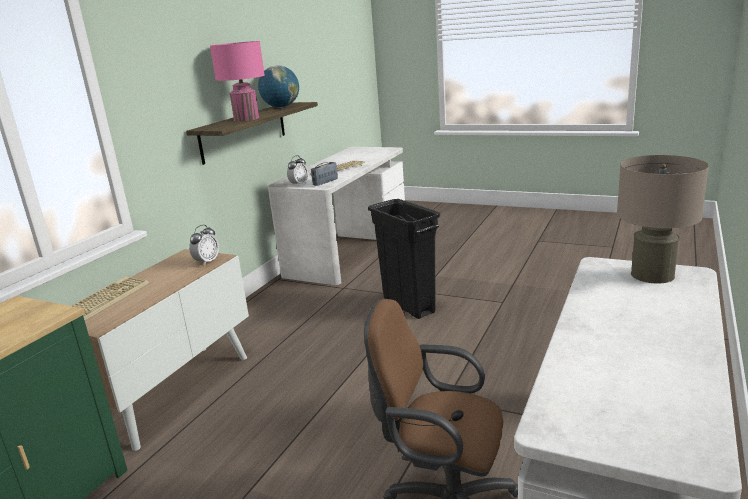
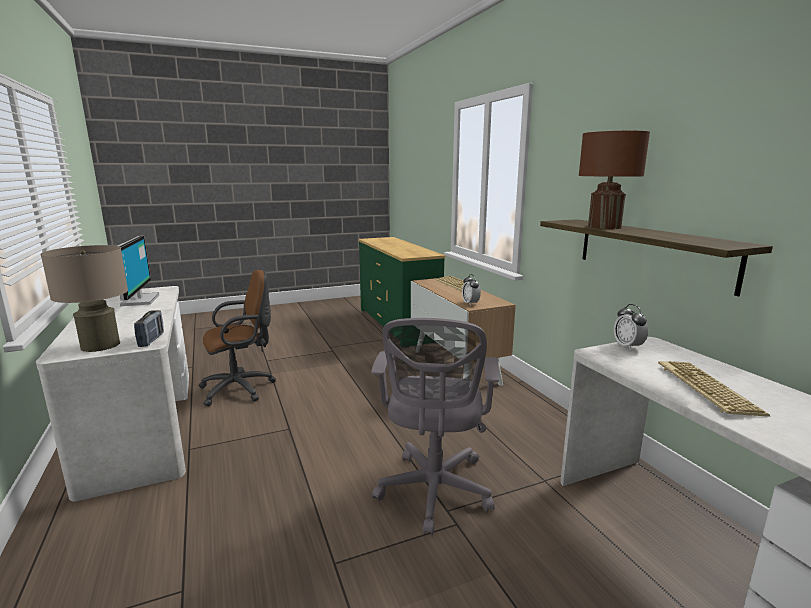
camera: 130 degrees right, 5 degrees down
pink table lamp [210,41,265,121] -> brown table lamp [579,131,650,229]
globe [258,65,299,108] -> none
radio [311,162,338,186] -> radio moved to [134,310,164,347]
black trash can [368,199,440,319] -> grey office chair [371,318,499,535]
none -> monitor [118,236,159,306]

